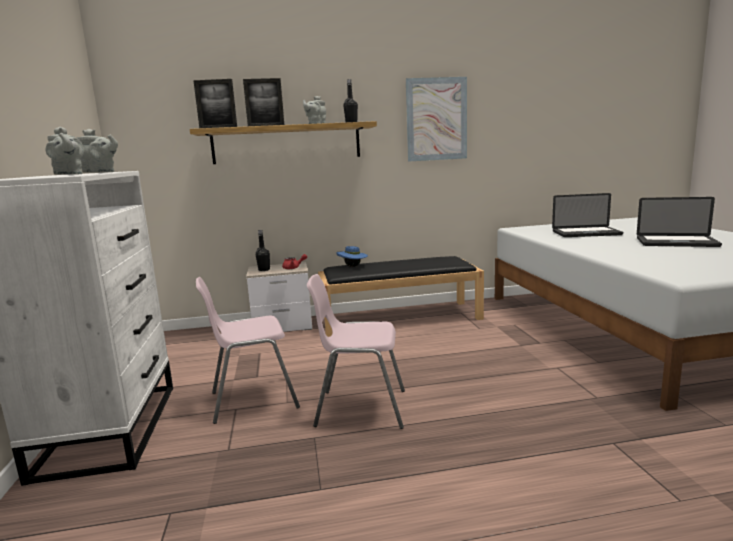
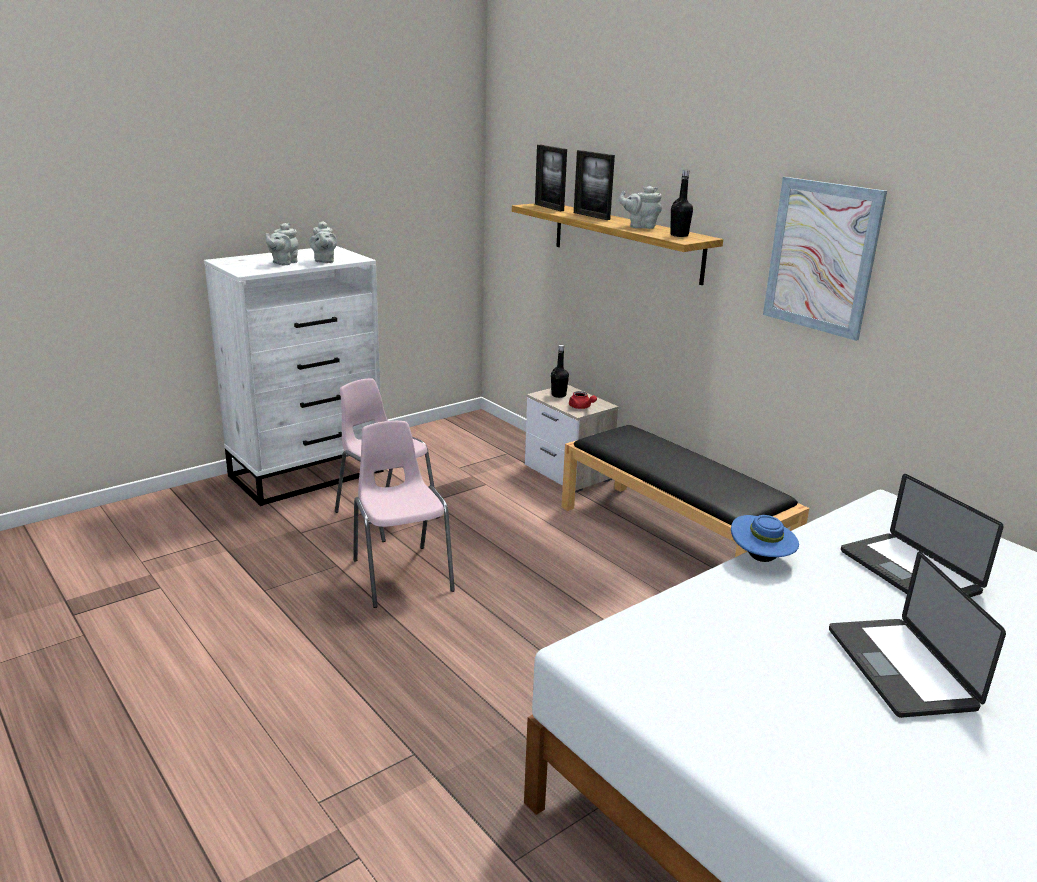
camera: 60 degrees right, 10 degrees up
blue hat [336,246,368,267] -> blue hat moved to [731,515,799,562]

